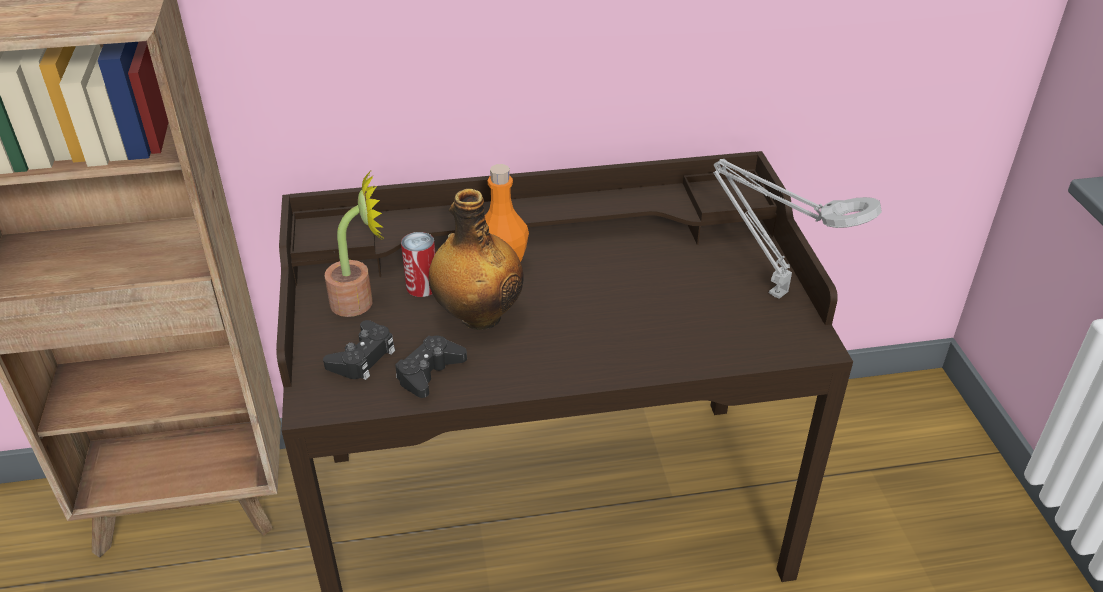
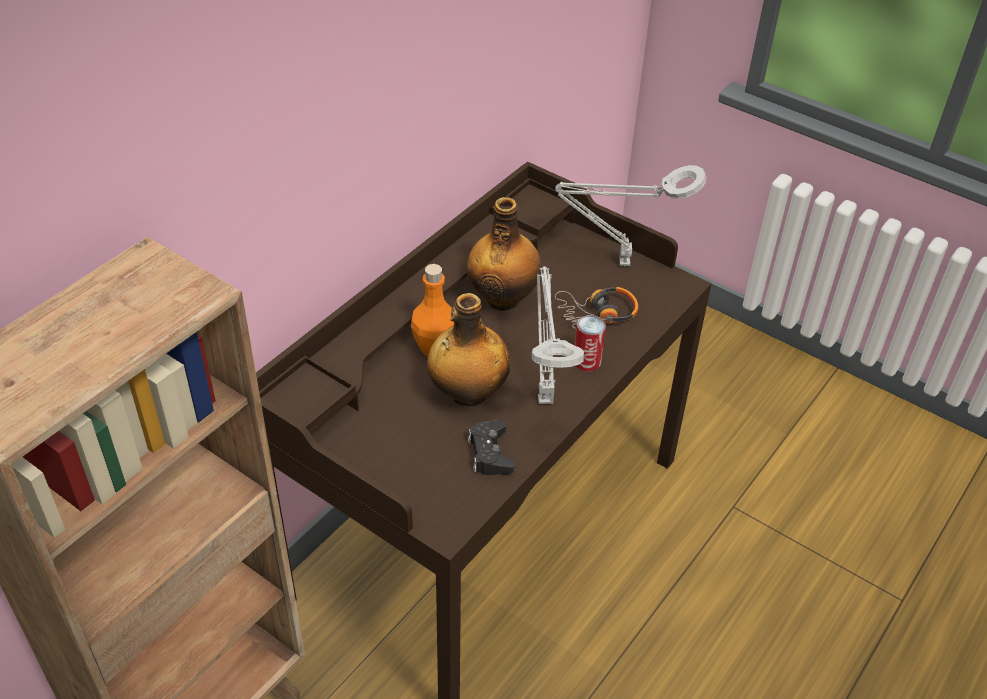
camera: 45 degrees left, 5 degrees up
black game controller [323,320,395,380] -> none
potted plant [325,171,383,317] -> none
can [401,232,435,297] -> can moved to [574,315,606,371]
none -> bottle [467,197,541,311]
none -> grey table lamp [532,267,584,404]
none -> headphones [555,287,638,329]

